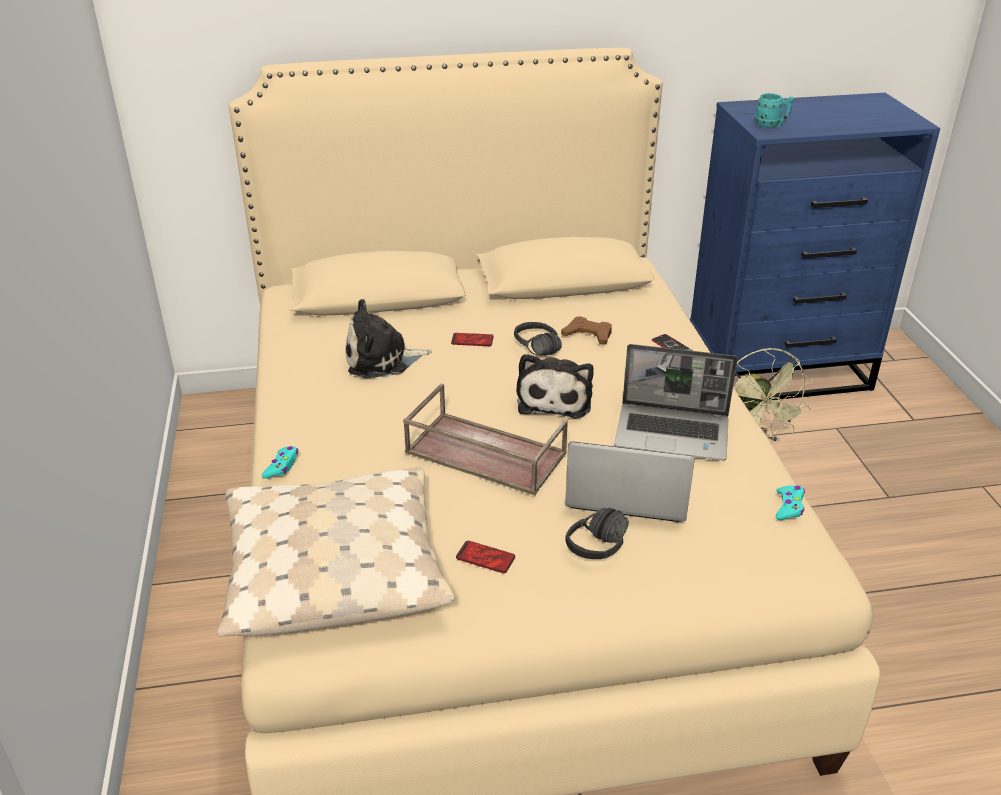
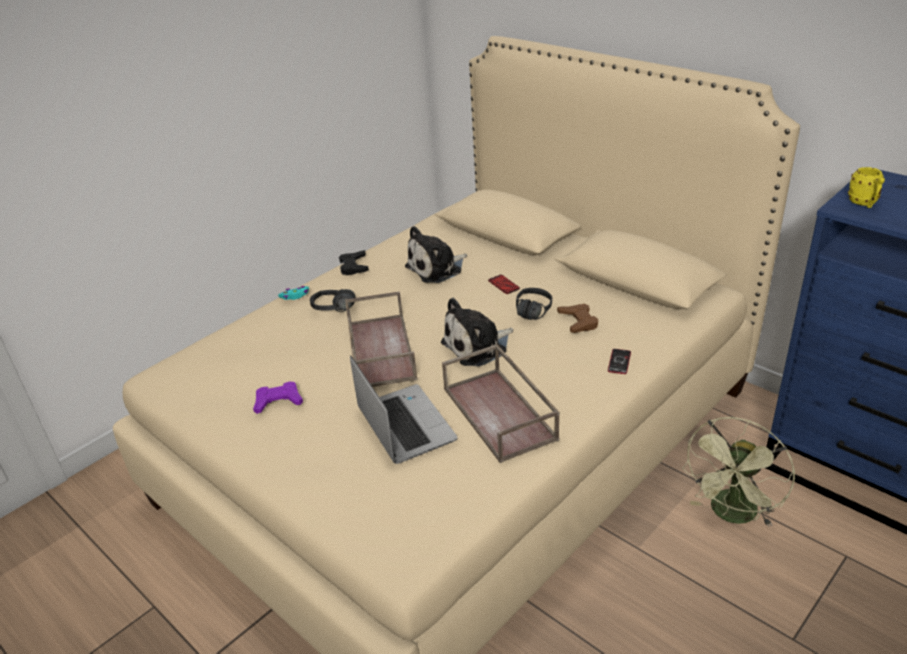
camera: 55 degrees right, 0 degrees up
beige pillow [217,467,455,637] -> none
plush toy [345,299,432,378] -> plush toy turned 75 degrees counterclockwise [405,226,467,283]
phone [456,541,515,573] -> purple game controller [253,381,303,414]
black headphones [566,508,629,559] -> black headphones moved to [310,289,356,312]
laptop [614,344,738,461] -> brown tray [442,344,560,463]
turquoise mug [755,93,794,127] -> yellow mug [848,167,885,208]
turquoise game controller [776,485,805,520] -> none
none -> black game controller [339,250,369,275]

